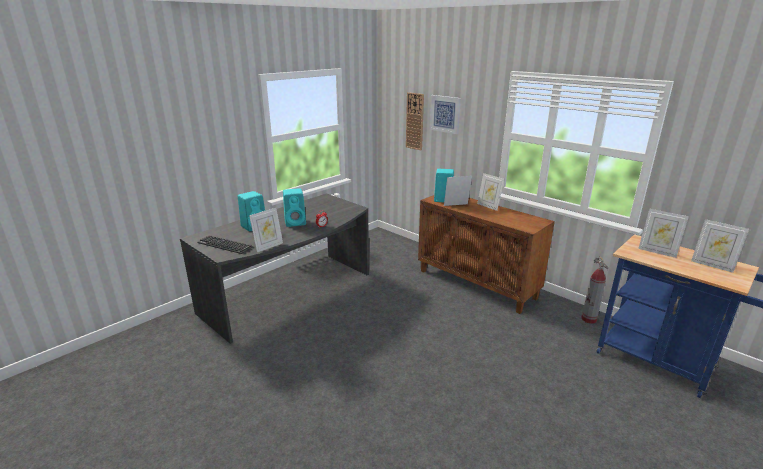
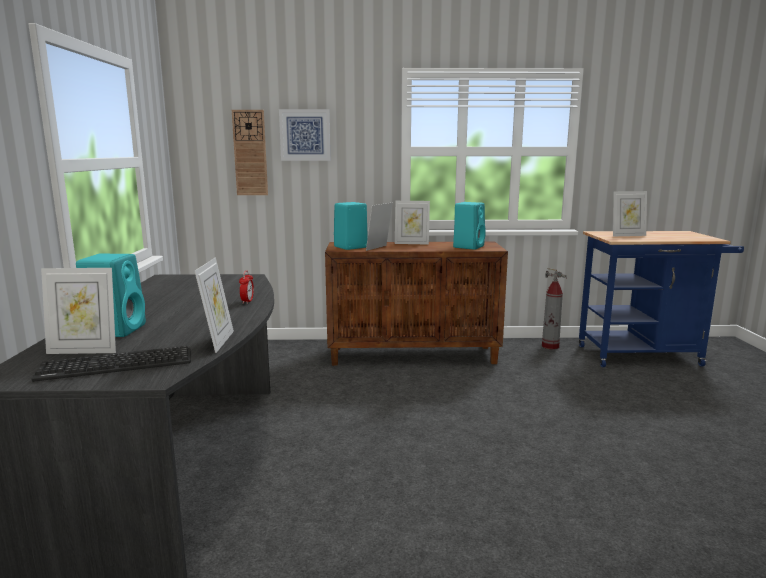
camera: 45 degrees left, 10 degrees down
turquoise speaker [283,188,306,227] -> turquoise speaker moved to [453,202,486,250]
picture frame [691,219,749,273] -> picture frame moved to [41,268,116,354]

